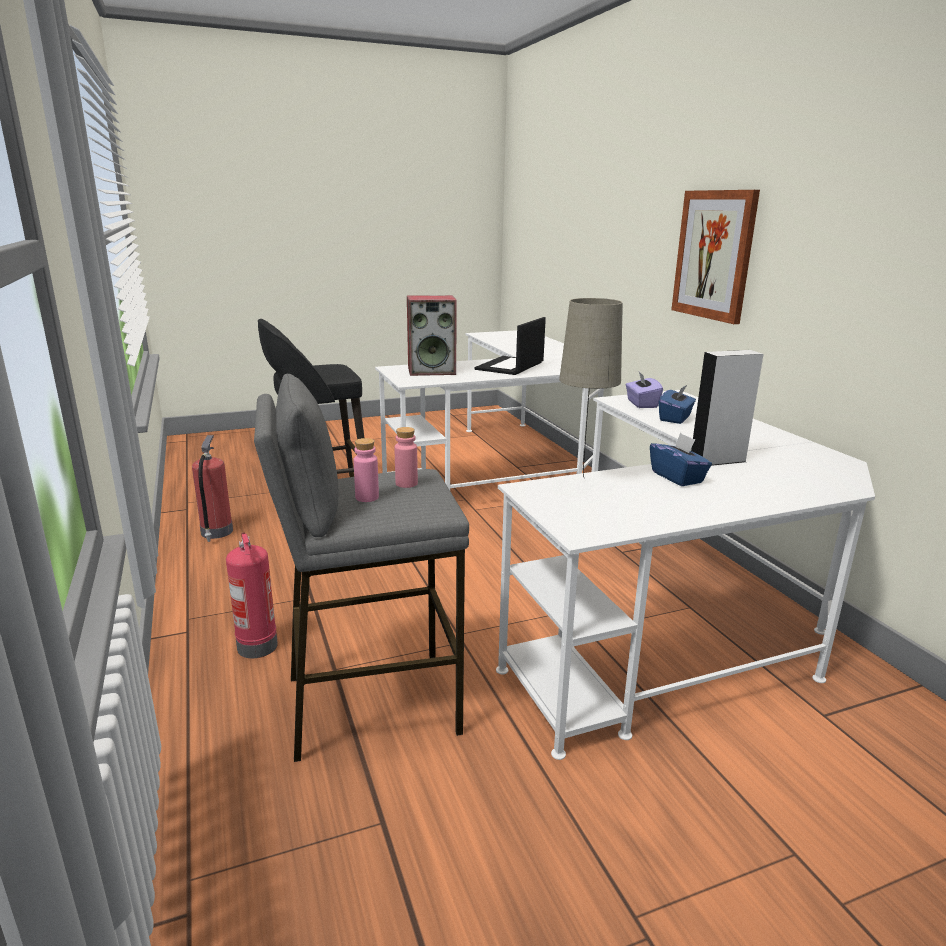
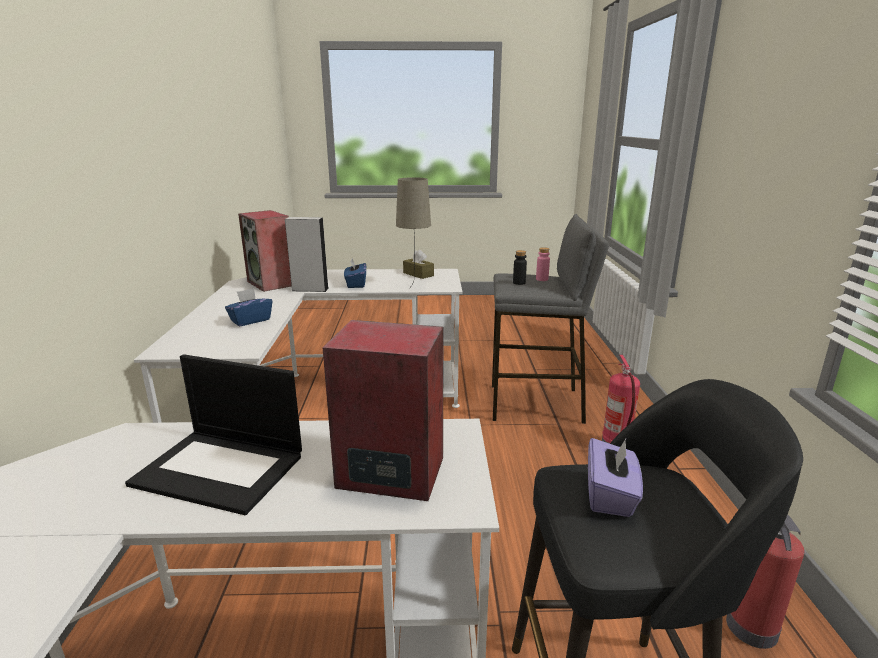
camera: 160 degrees left, 0 degrees up
pink bottle [395,427,418,488] -> black bottle [513,250,527,285]
laptop [475,317,546,375] -> laptop turned 60 degrees clockwise [125,354,302,515]
purple tissue box [626,372,663,408] -> purple tissue box moved to [588,438,643,517]
picture [671,190,760,324] -> none
none -> speaker [238,210,291,292]
none -> brown tissue box [403,249,434,279]

